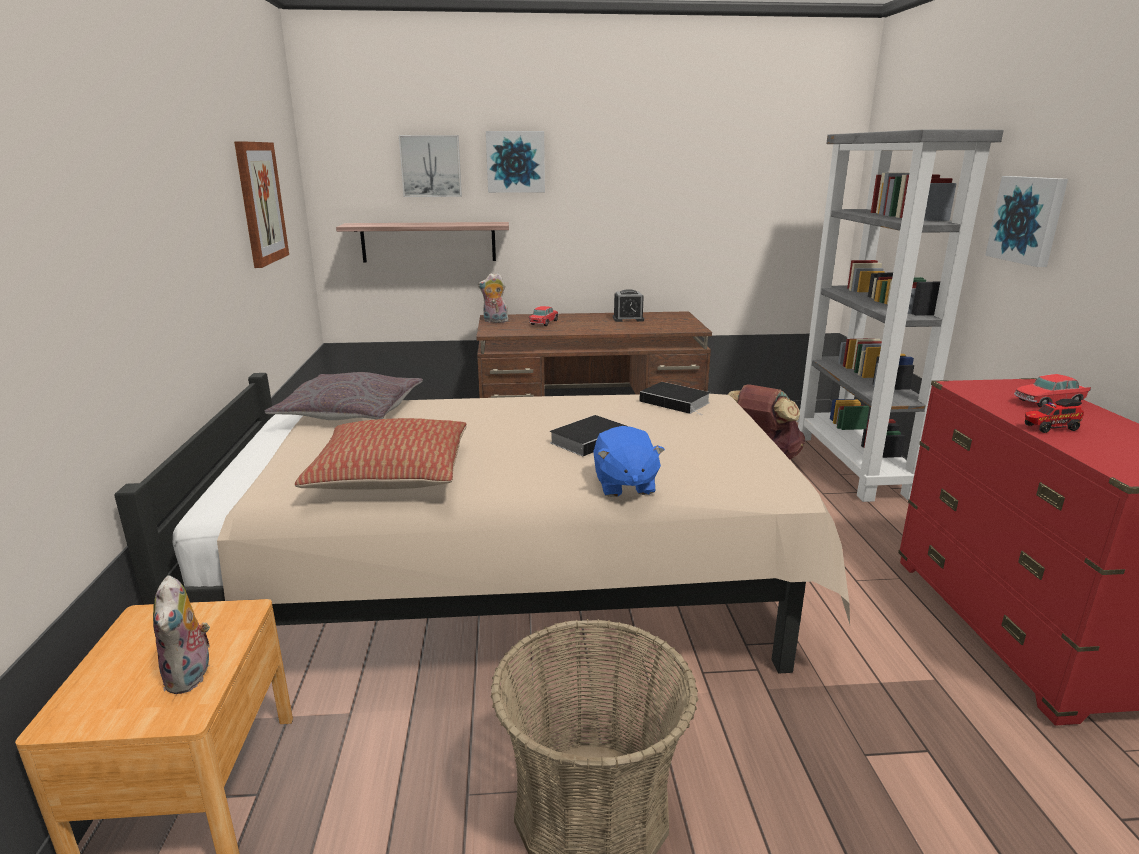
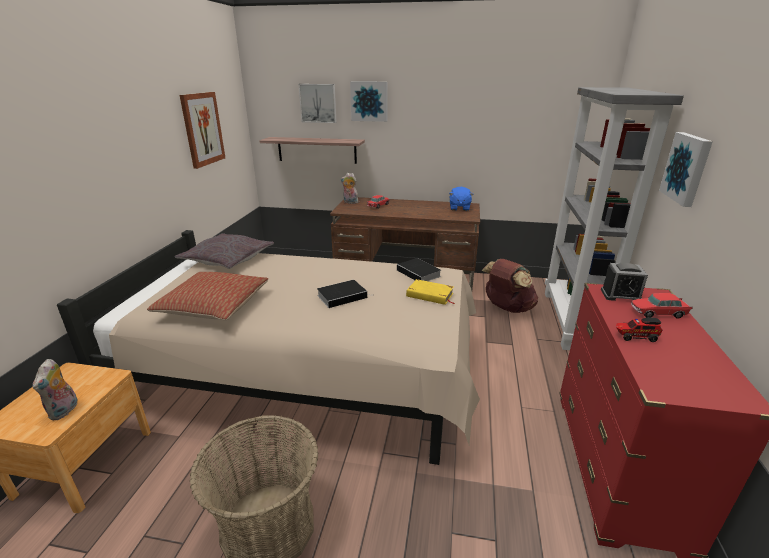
camera: 15 degrees right, 5 degrees up
blue plush toy [593,426,665,497] -> blue plush toy moved to [449,187,474,211]
alarm clock [613,289,644,322] -> alarm clock moved to [601,263,648,301]
none -> yellow book [406,279,454,305]

